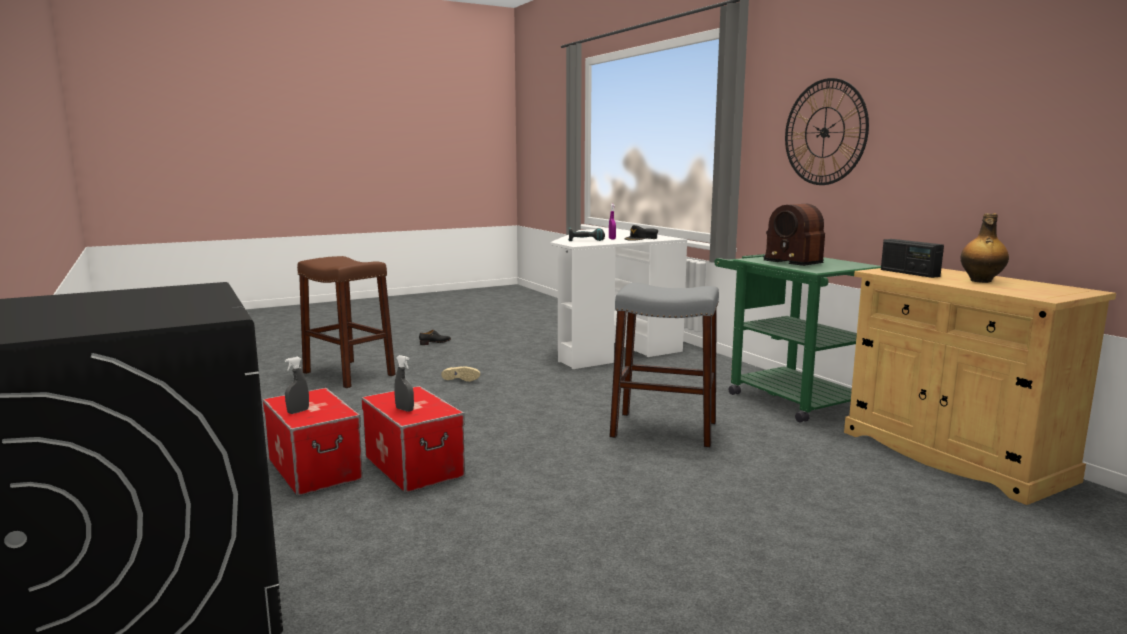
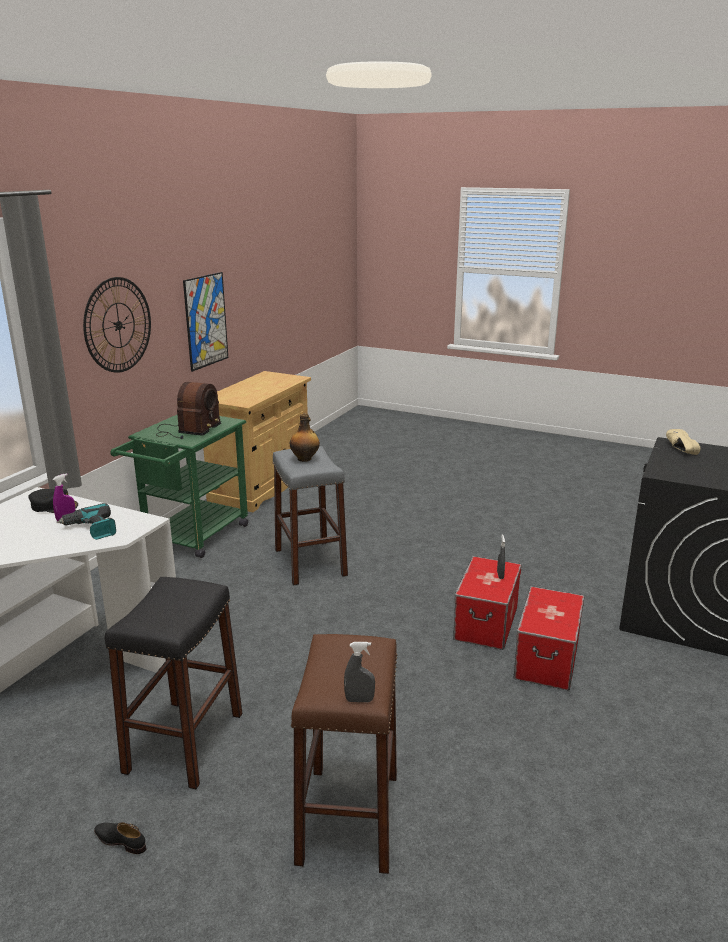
camera: 125 degrees left, 10 degrees up
grey spray bottle [285,357,309,414] -> grey spray bottle moved to [344,642,375,702]
beige shoe [441,367,480,382] -> beige shoe moved to [666,429,701,455]
radio [881,239,944,278] -> none
bottle [960,213,1009,283] -> bottle moved to [290,413,320,462]
none -> black stool [105,577,242,789]
none -> picture [183,272,228,372]

